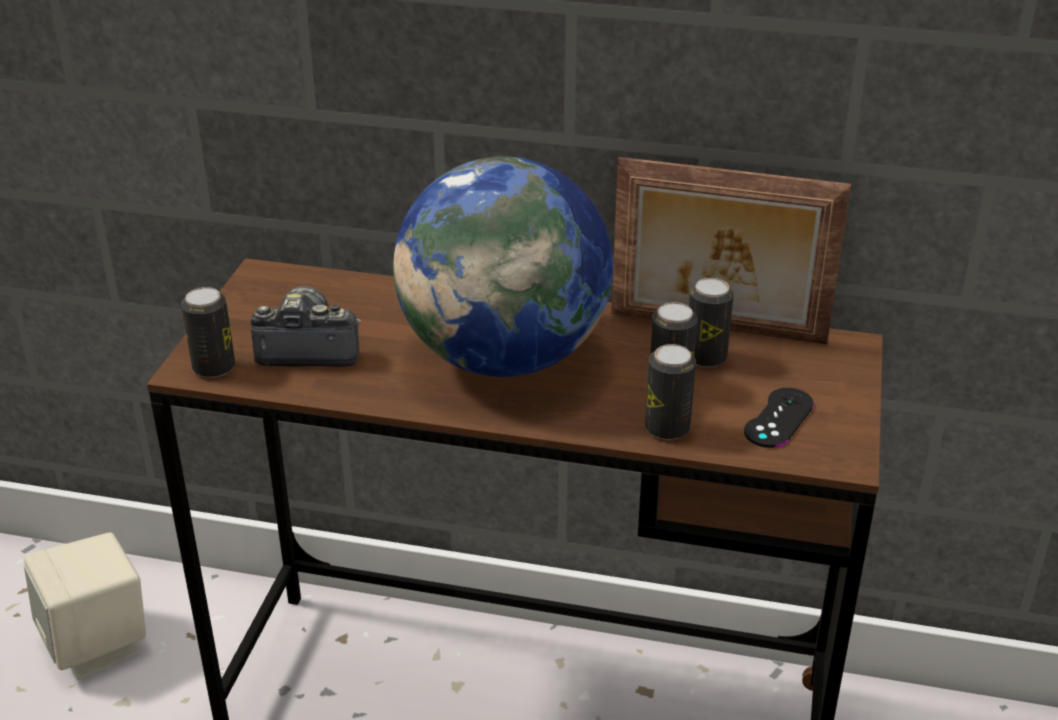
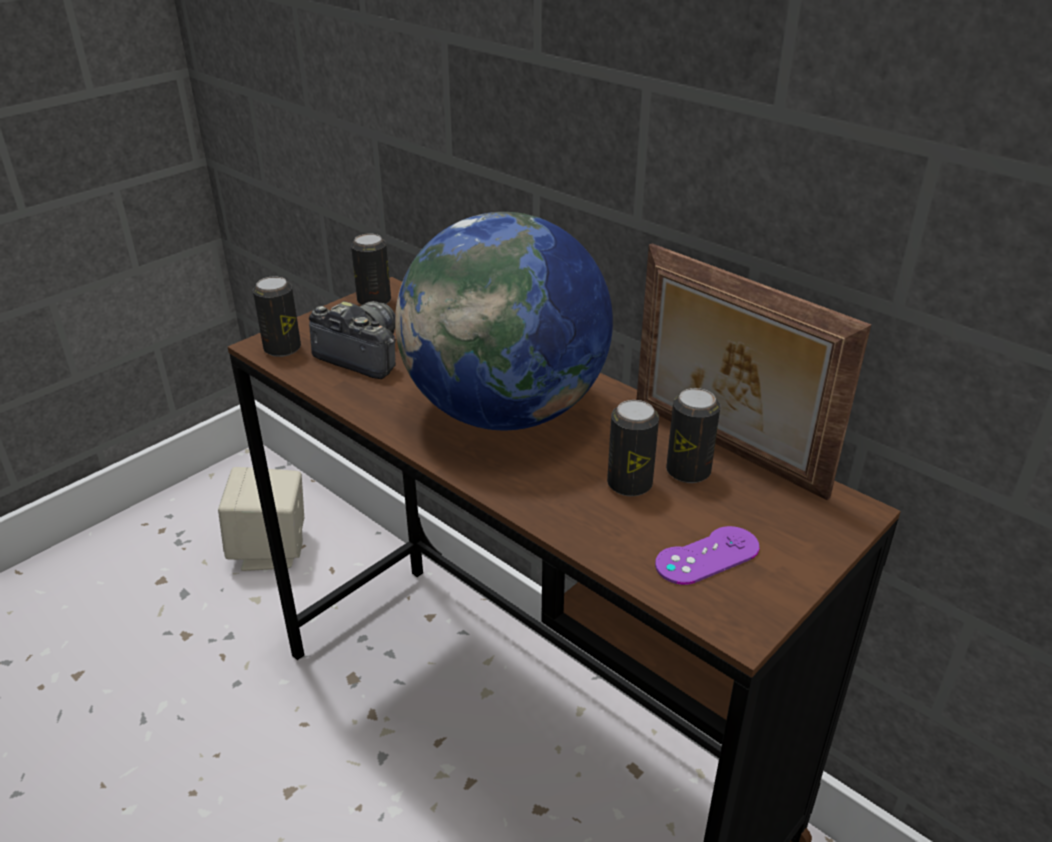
camera: 30 degrees right, 0 degrees up
can [645,344,696,440] -> can moved to [351,234,391,305]
black game controller [744,388,814,448] -> purple game controller [655,526,760,585]

